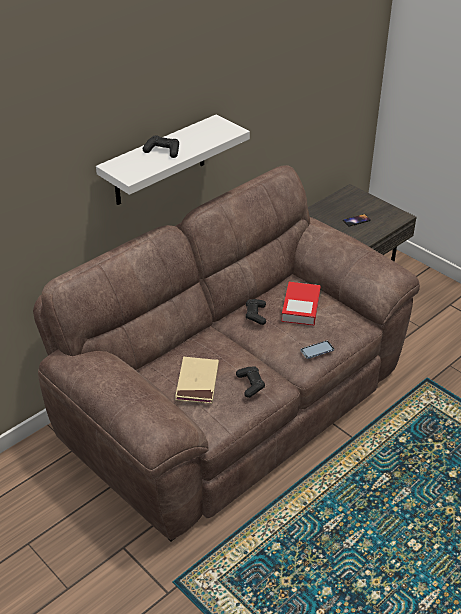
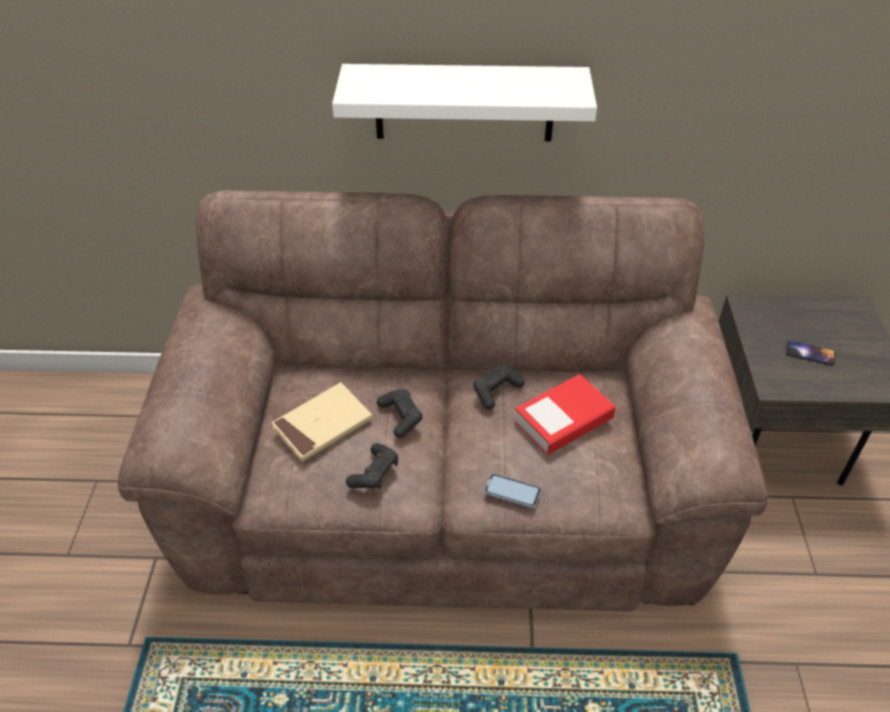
camera: 45 degrees right, 5 degrees up
black game controller [143,136,179,158] -> black game controller moved to [377,389,423,438]

